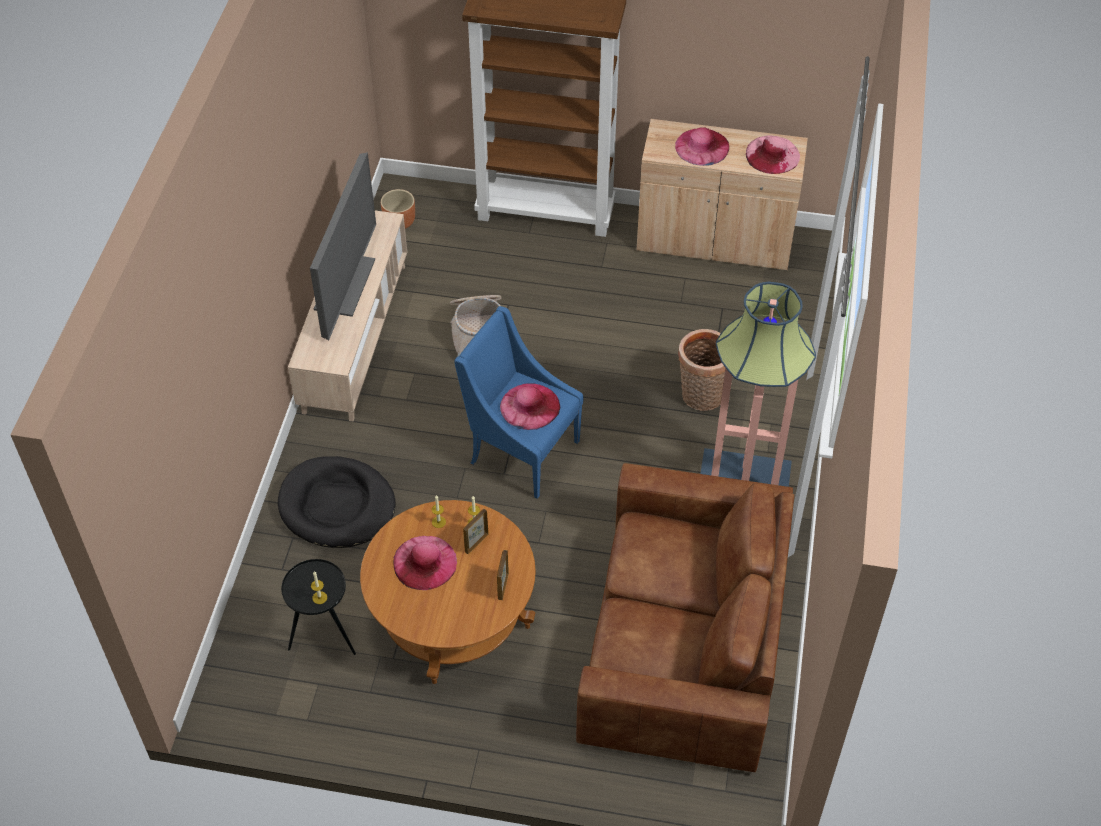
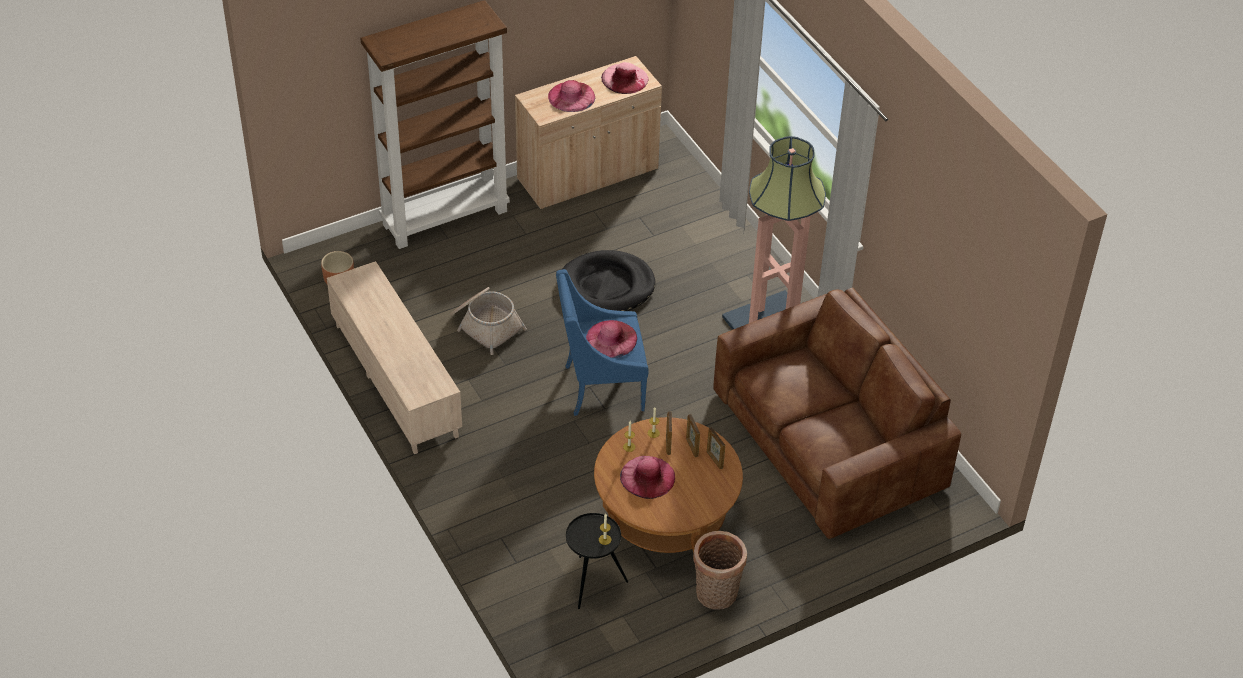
camera: 40 degrees left, 5 degrees down
black dog bed [278,456,396,548] -> black dog bed moved to [562,250,656,311]
television [310,152,376,340] -> none
basket [678,329,725,411] -> basket moved to [693,531,747,610]
none -> picture frame [686,414,700,457]

